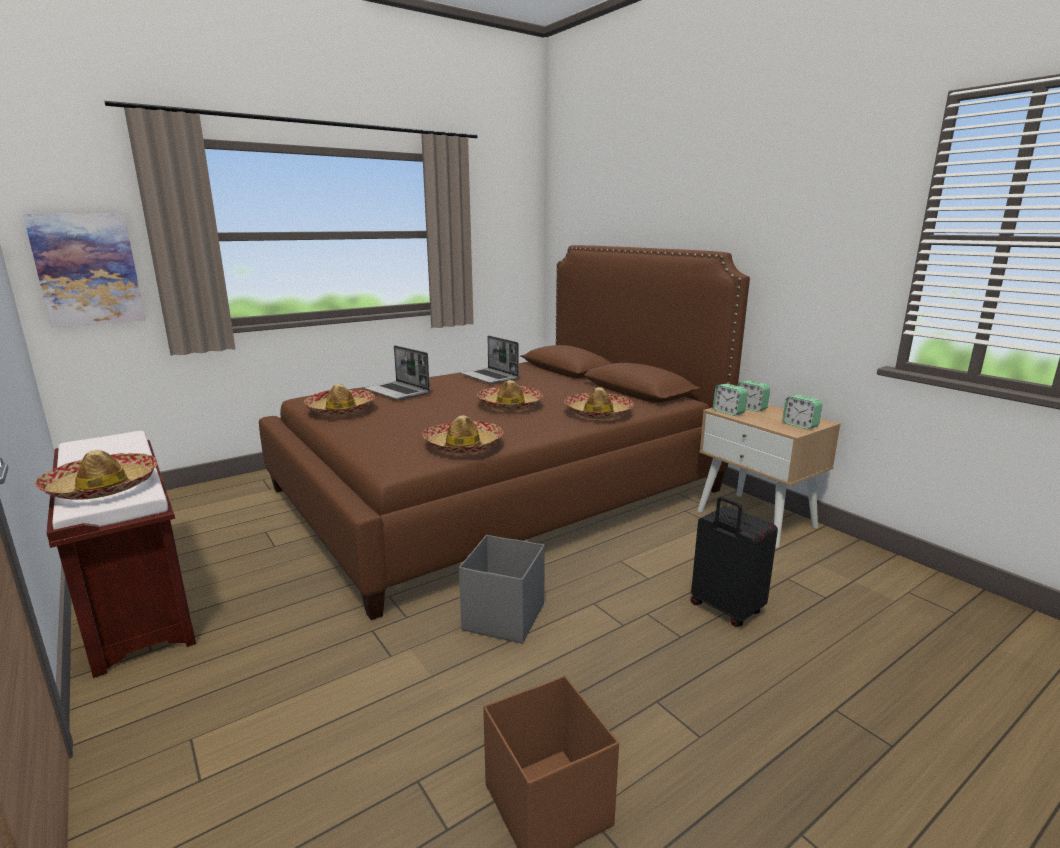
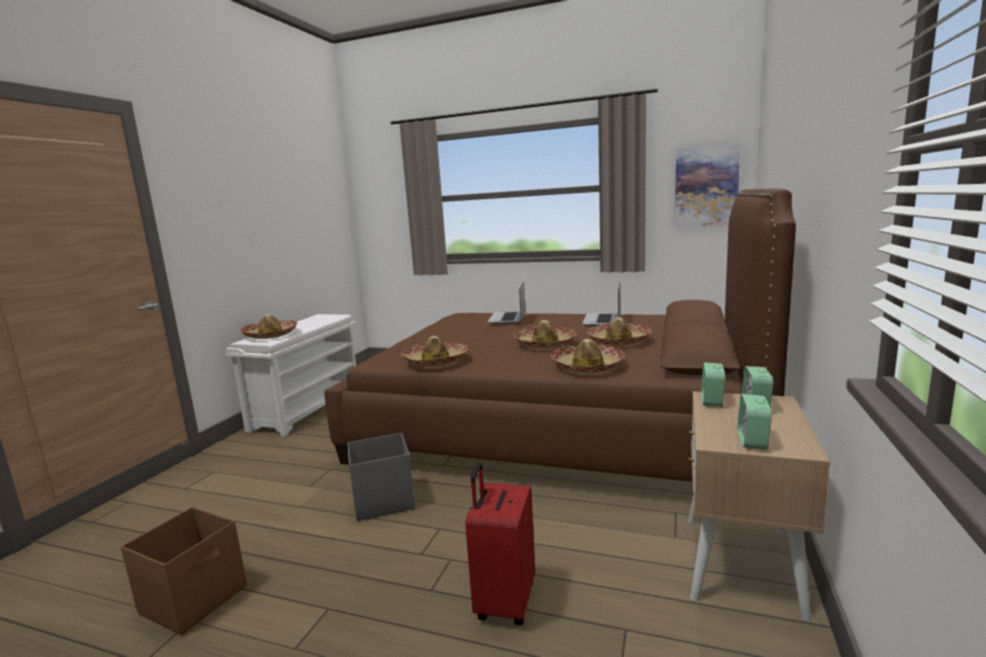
camera: 55 degrees right, 5 degrees down
picture [23,213,145,328] -> picture moved to [675,144,740,228]
brown bench [47,431,196,678] -> white bench [226,314,356,437]
hat [304,384,375,416] -> hat moved to [587,317,652,346]
black suitcase [691,496,778,626] -> red suitcase [465,463,535,625]

